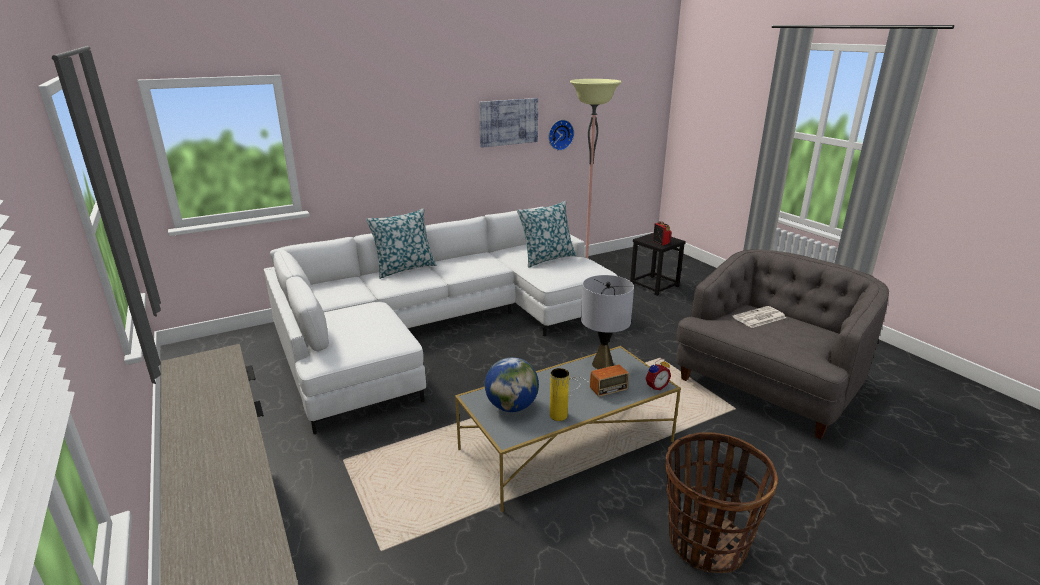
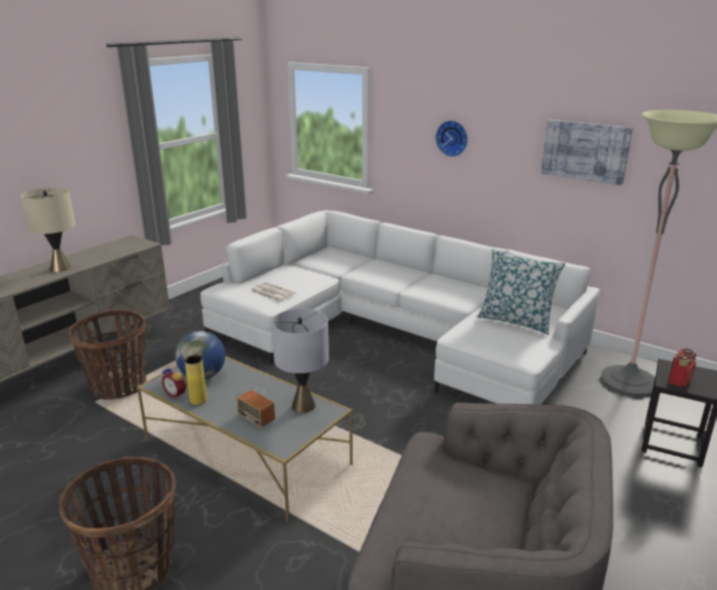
camera: 65 degrees right, 0 degrees up
pillow [366,208,436,279] -> none
wall clock [549,120,574,151] -> wall clock moved to [436,120,468,157]
alarm clock [645,359,671,390] -> alarm clock moved to [161,366,186,398]
newspaper [733,306,786,328] -> newspaper moved to [250,282,295,302]
none -> beige table lamp [20,187,75,272]
none -> basket [69,310,146,400]

